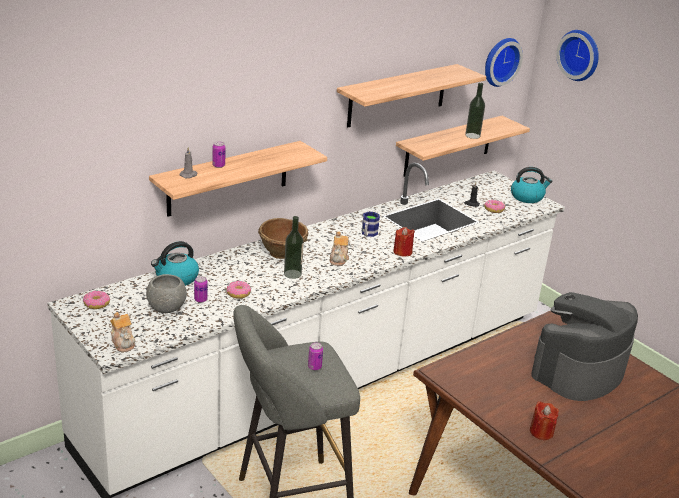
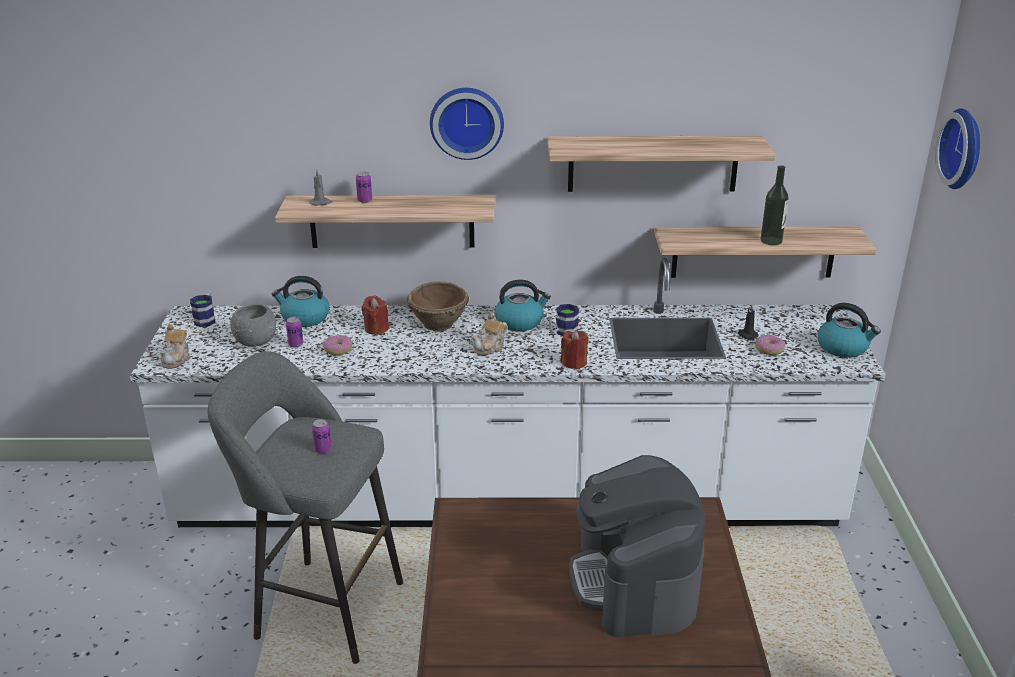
camera: 40 degrees right, 0 degrees up
donut [83,291,110,309] -> mug [190,293,216,327]
bottle [284,216,304,279] -> none
wall clock [485,38,523,87] -> wall clock moved to [430,88,504,160]
red candle [530,401,559,440] -> red candle moved to [362,296,389,335]
coffee machine [531,292,638,401] -> coffee machine turned 90 degrees counterclockwise [569,455,705,638]
none -> kettle [495,280,551,331]

